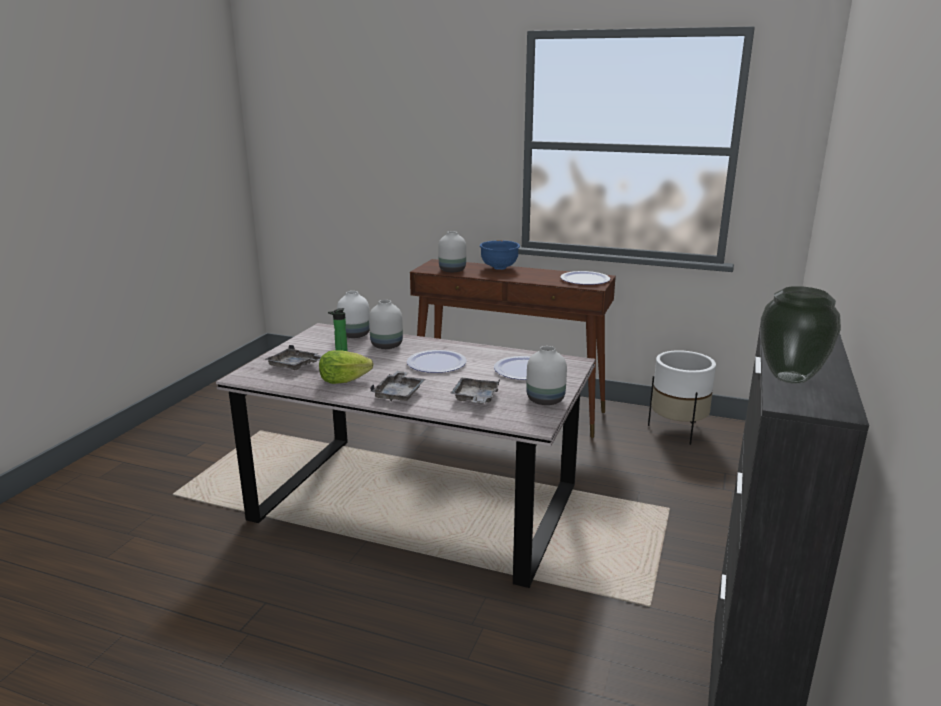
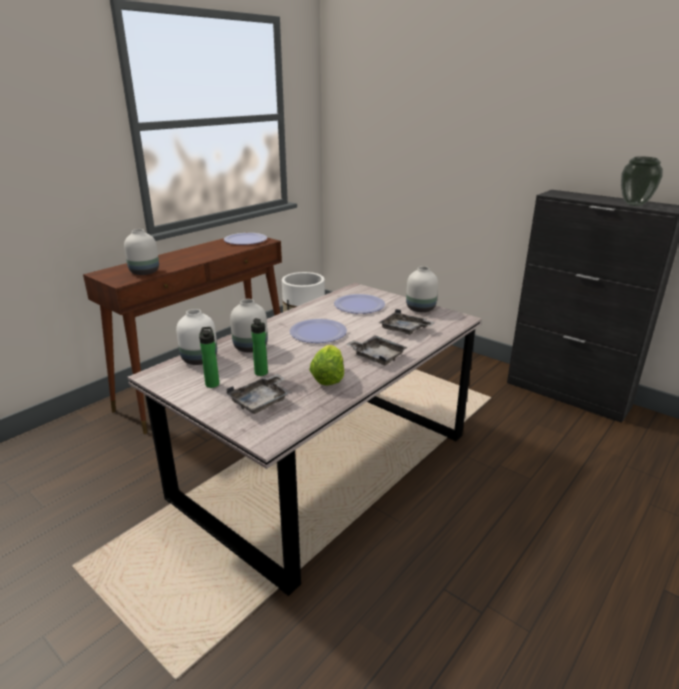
camera: 70 degrees left, 5 degrees up
blue bowl [480,240,520,270] -> none
none -> bottle [199,327,219,388]

